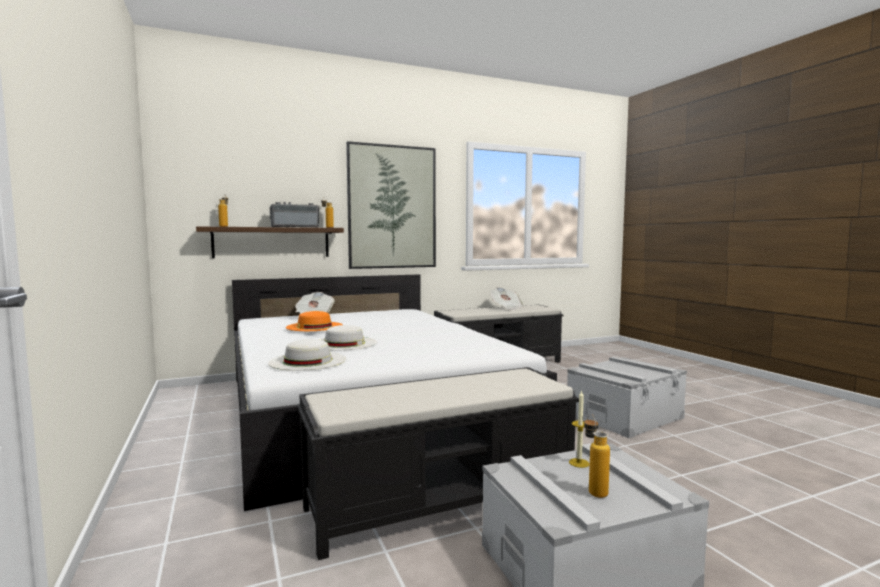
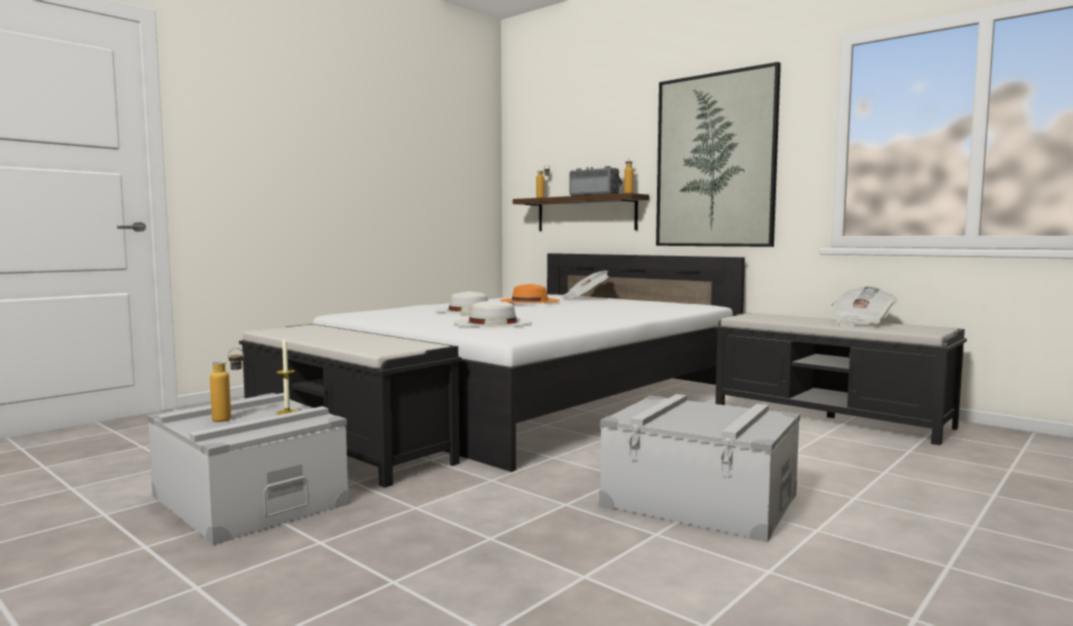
camera: 65 degrees right, 0 degrees up
white hat [268,339,346,371] -> white hat moved to [454,300,532,327]

